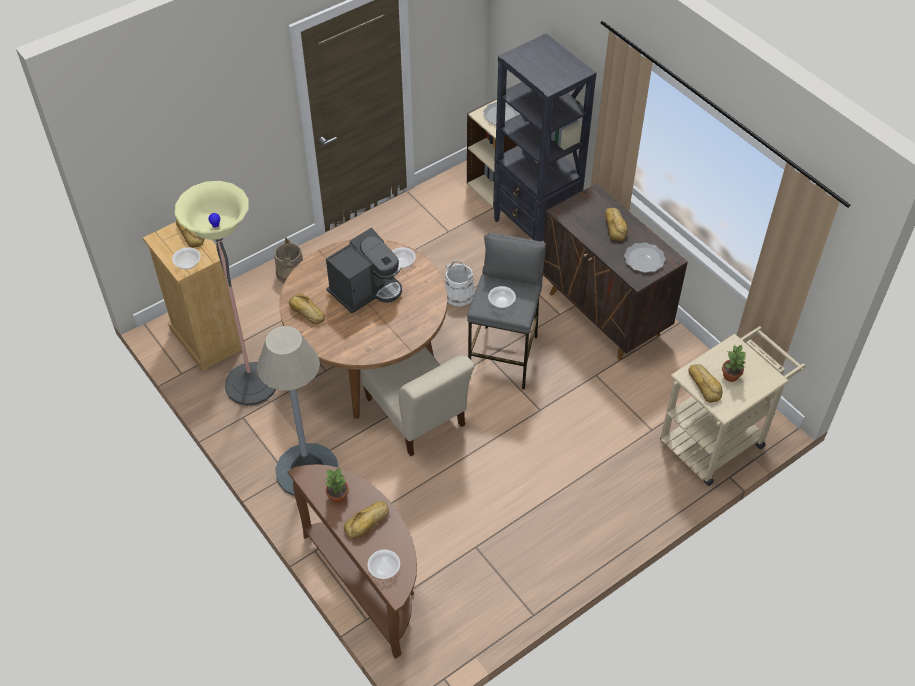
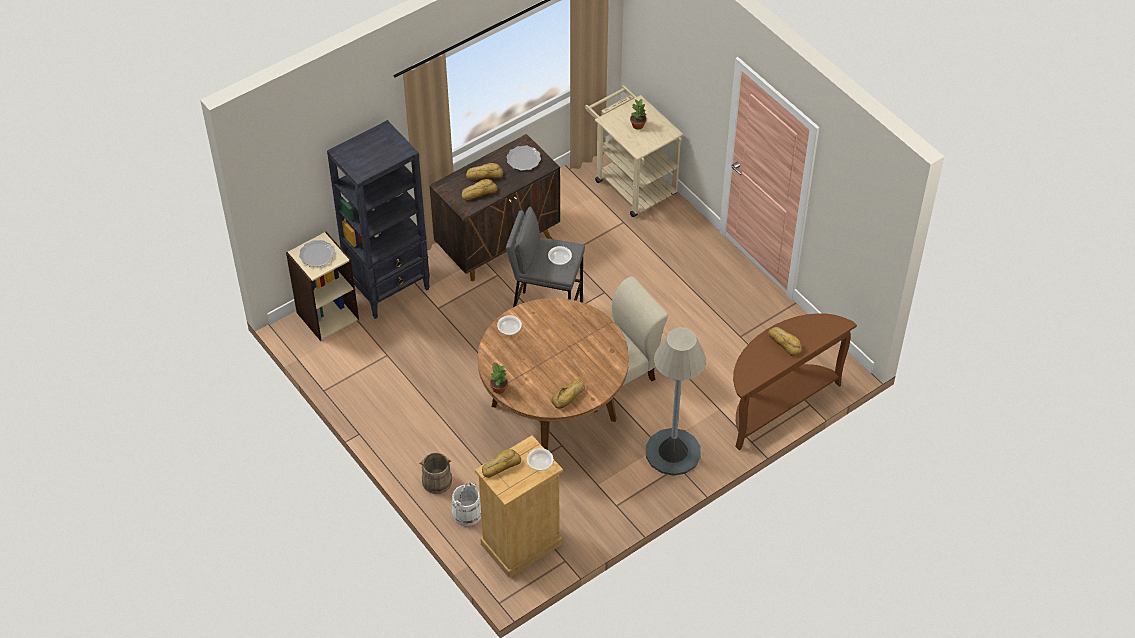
camera: 90 degrees left, 0 degrees up
floor lamp [175,181,276,406] -> none
potted plant [324,468,349,503] -> potted plant moved to [490,363,508,394]
coffee machine [326,228,402,314] -> none
bowl [368,550,400,579] -> none
white bucket [445,260,475,306] -> white bucket moved to [452,483,481,526]
bread [688,364,723,403] -> bread moved to [462,179,498,200]

